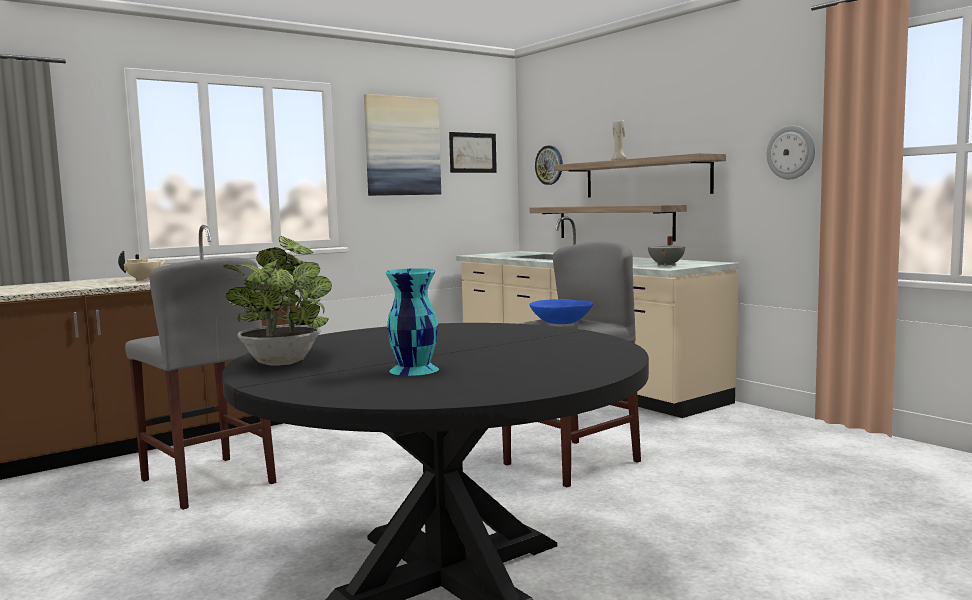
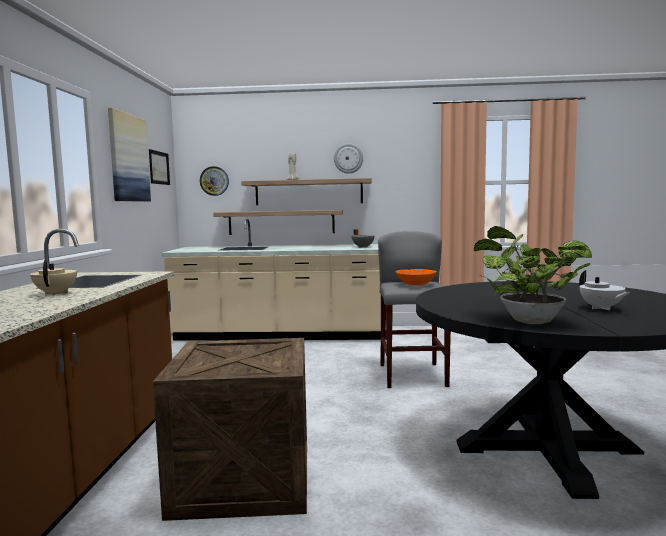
camera: 50 degrees left, 0 degrees up
grey stool [125,257,276,510] -> crate [153,338,307,521]
turquoise vase [386,268,439,376] -> white teapot [579,270,630,310]
blue bowl [529,299,593,324] -> orange bowl [395,269,437,285]
wall clock [767,126,815,179] -> wall clock moved to [334,143,363,174]

